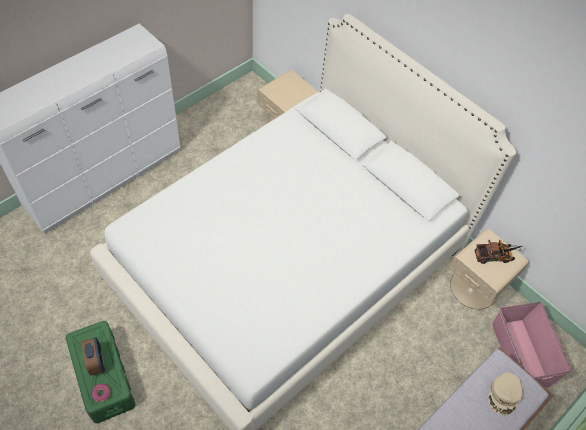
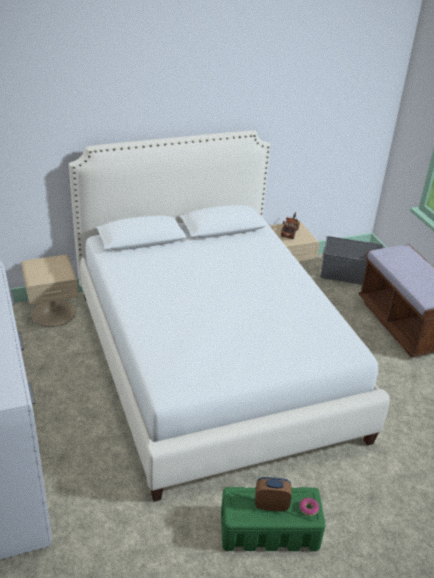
camera: 65 degrees left, 20 degrees down
beige cap [489,372,522,415] -> none
pink storage box [492,302,572,388] -> grey storage box [320,236,383,285]

